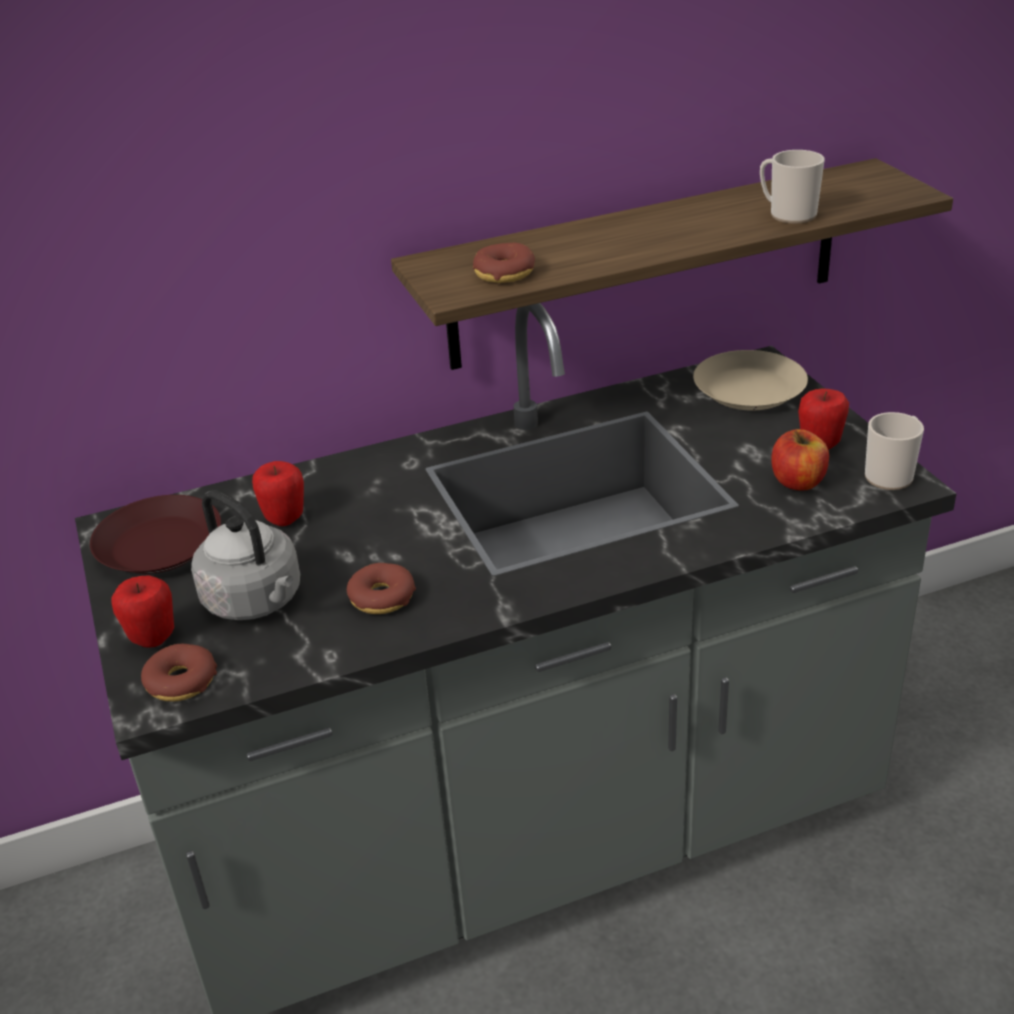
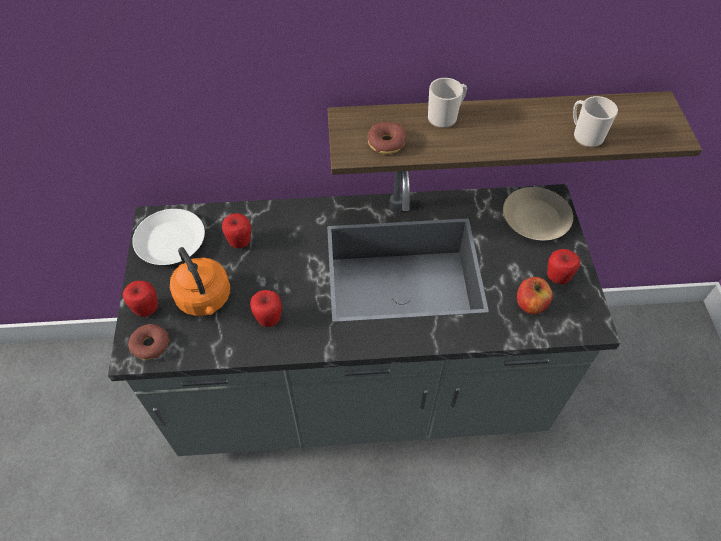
camera: 15 degrees right, 20 degrees up
brown plate [90,495,221,574] -> white plate [132,209,205,265]
grey kettle [191,490,301,620] -> orange kettle [170,247,230,316]
donut [347,563,416,614] -> apple [250,290,282,327]
mug [865,412,924,490] -> mug moved to [428,78,467,128]

